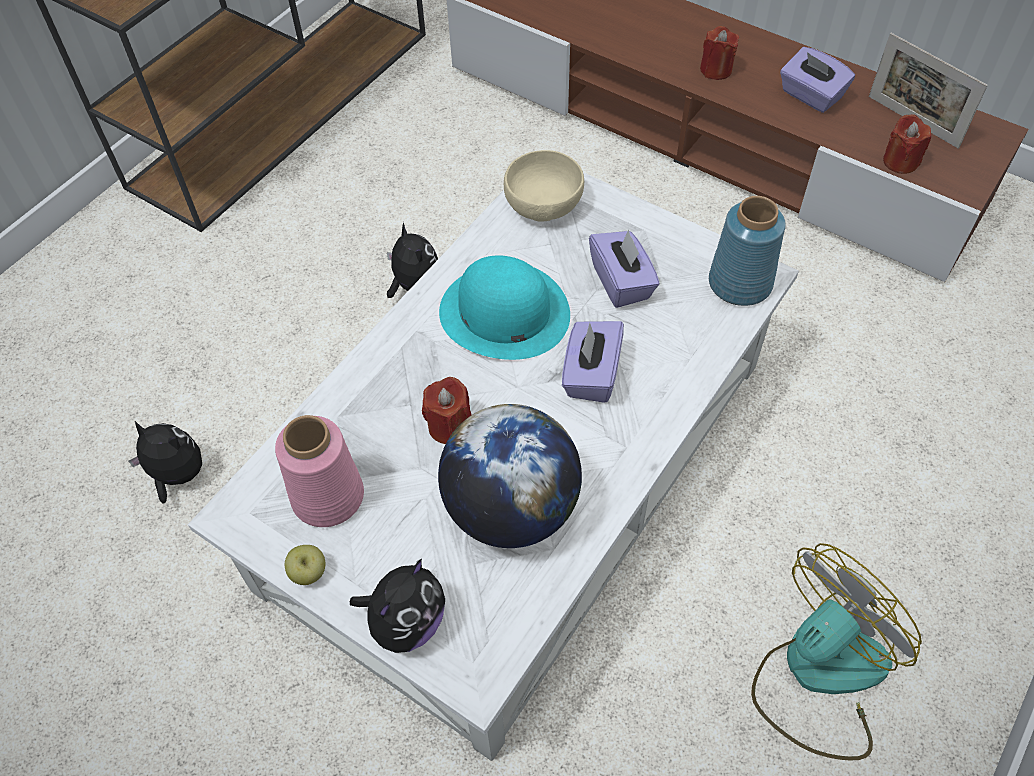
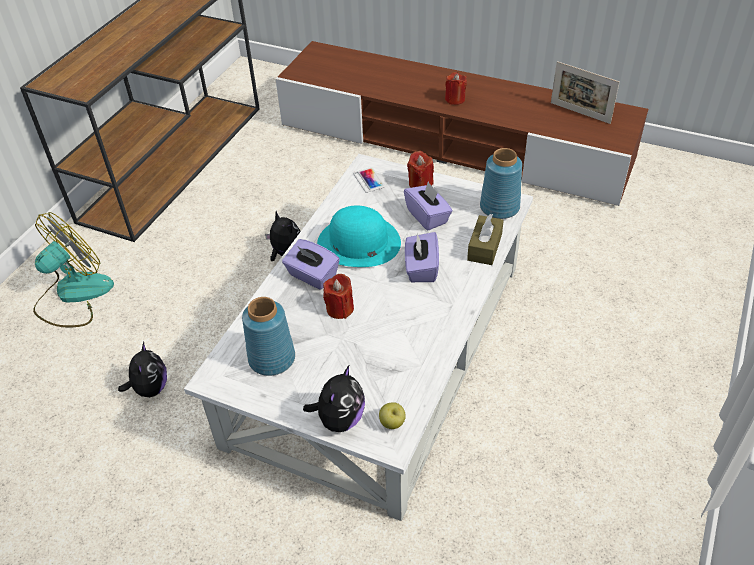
camera: 10 degrees left, 10 degrees down
plush toy [128,421,202,504] -> plush toy turned 75 degrees clockwise [118,342,167,397]
pink vase [275,415,364,527] -> blue vase [242,297,295,376]
apple [285,545,326,585] -> apple moved to [379,402,406,429]
globe [438,404,582,548] -> none
beige bowl [504,150,584,221] -> phone [353,167,385,193]
fan [751,543,922,760] -> fan moved to [33,212,114,327]
purple tissue box [780,47,855,113] -> purple tissue box moved to [282,239,340,290]
red candle [883,114,931,174] -> red candle moved to [407,151,434,188]
none -> brown tissue box [467,214,504,265]

